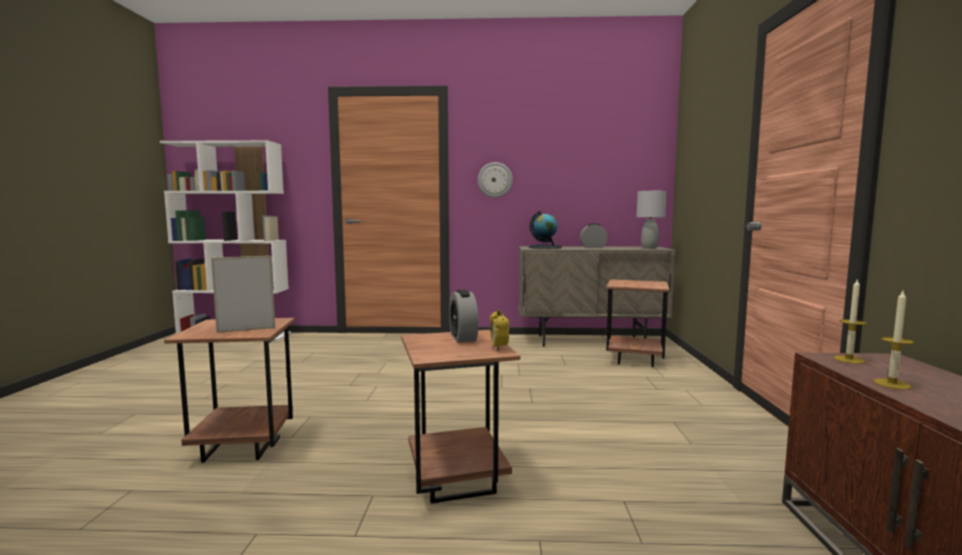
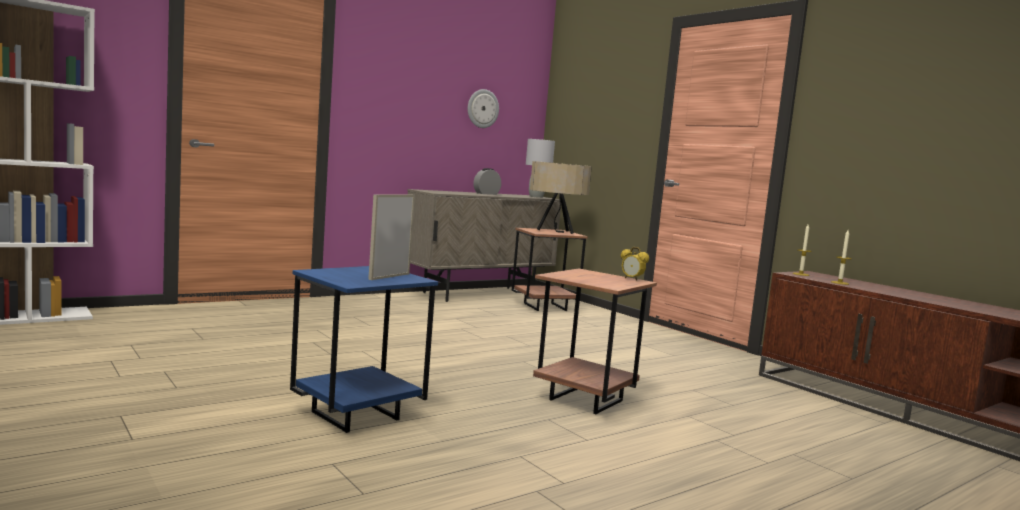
camera: 40 degrees left, 0 degrees up
brown side table [164,318,295,463] -> blue side table [290,266,438,433]
alarm clock [449,290,479,343] -> none
wall clock [478,162,513,198] -> wall clock moved to [468,89,499,128]
globe [529,211,562,249] -> none
none -> beige table lamp [530,161,592,234]

